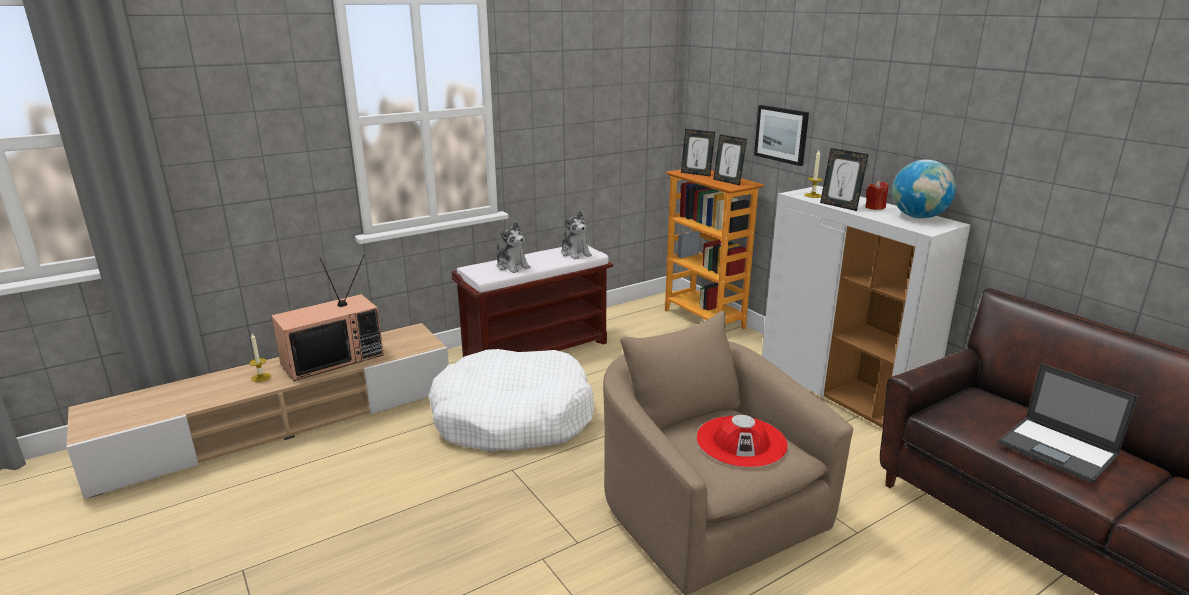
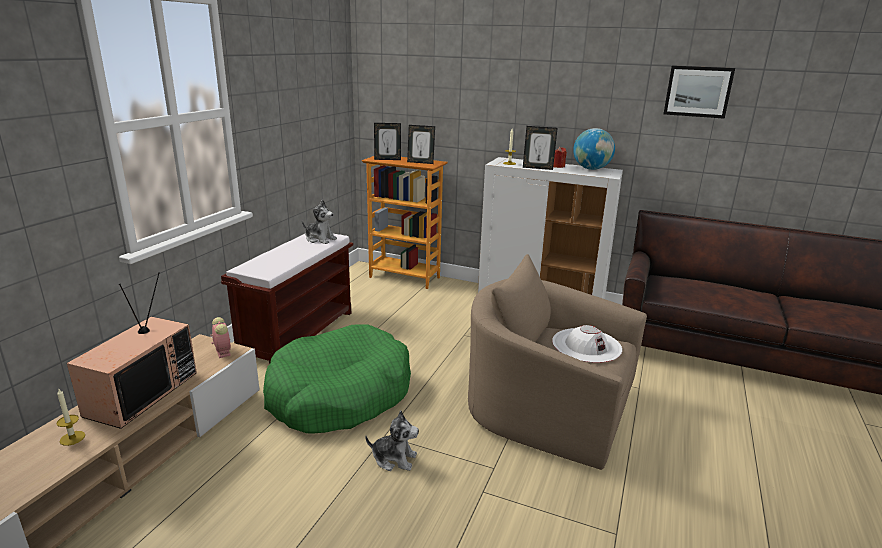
camera: 35 degrees left, 0 degrees up
white dog bed [428,349,594,452] -> green dog bed [263,324,411,434]
plush toy [497,221,531,273] -> plush toy moved to [365,411,419,471]
red hat [696,415,788,468] -> white hat [552,325,622,363]
picture [754,105,809,166] -> picture moved to [664,66,735,119]
laptop [998,363,1138,483] -> none
none -> alarm clock [210,317,231,358]

